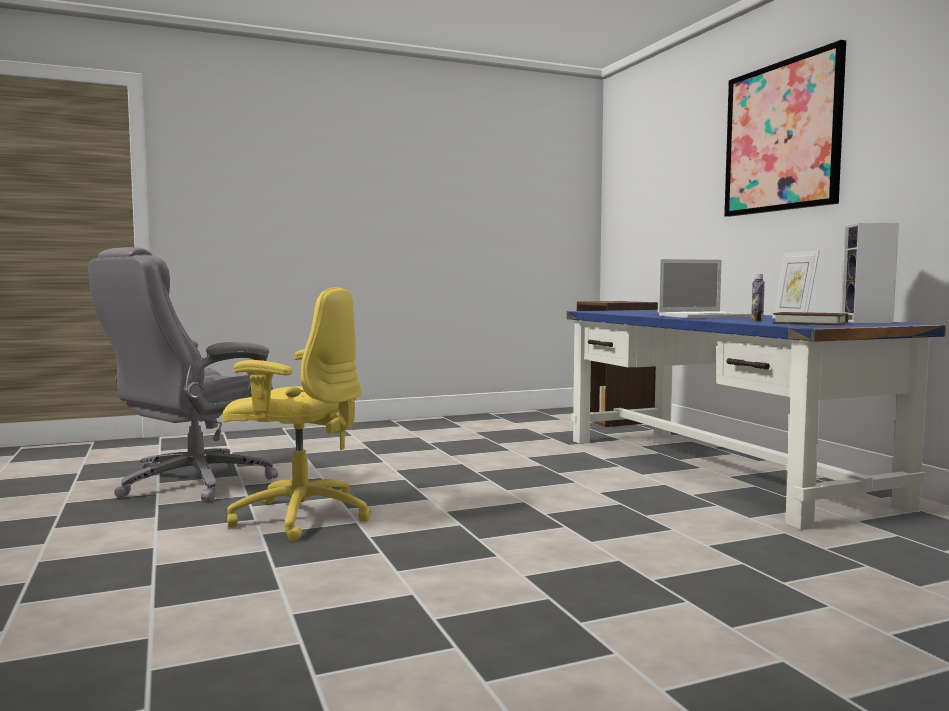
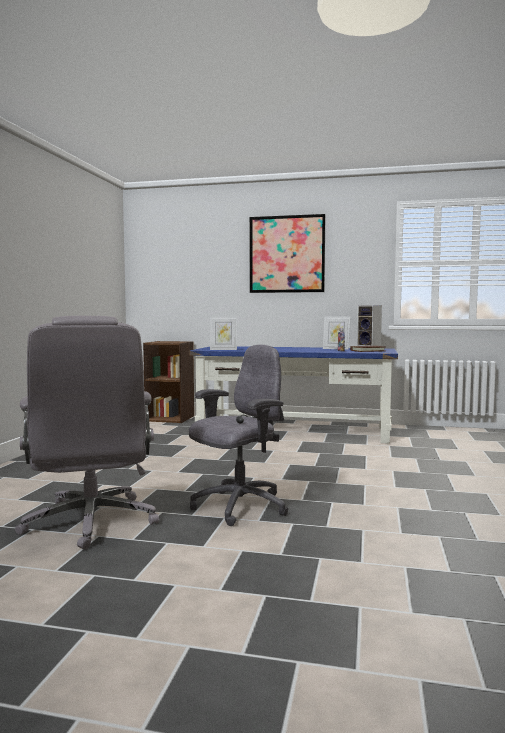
camera: 55 degrees left, 0 degrees up
yellow office chair [223,287,371,541] -> grey office chair [189,345,288,526]
laptop [658,259,751,318] -> none
none -> picture frame [210,317,237,350]

